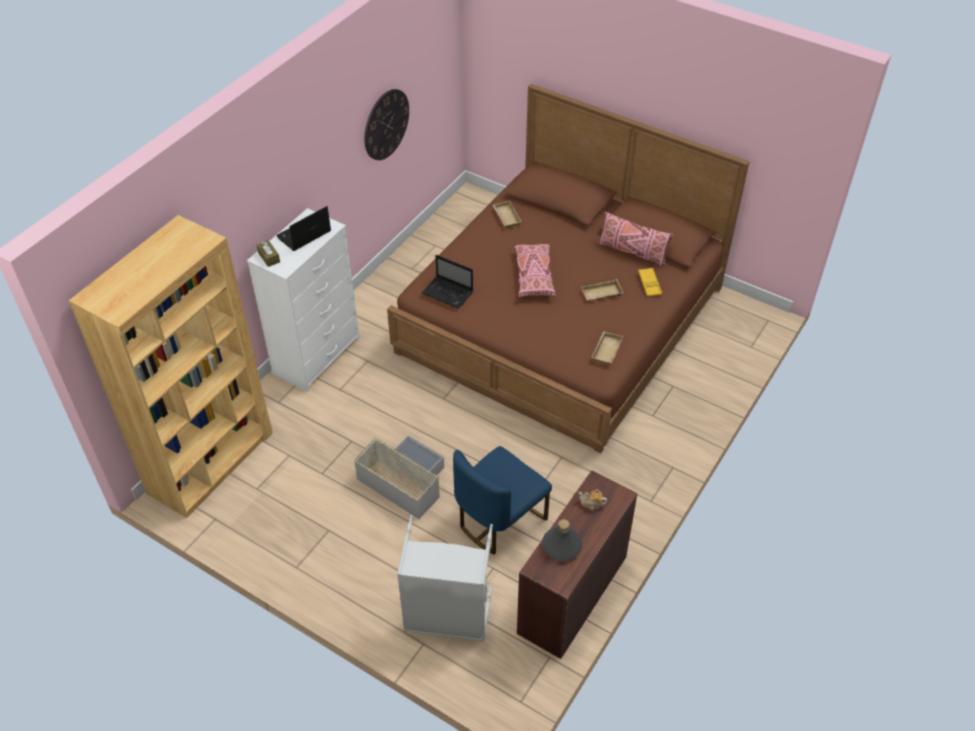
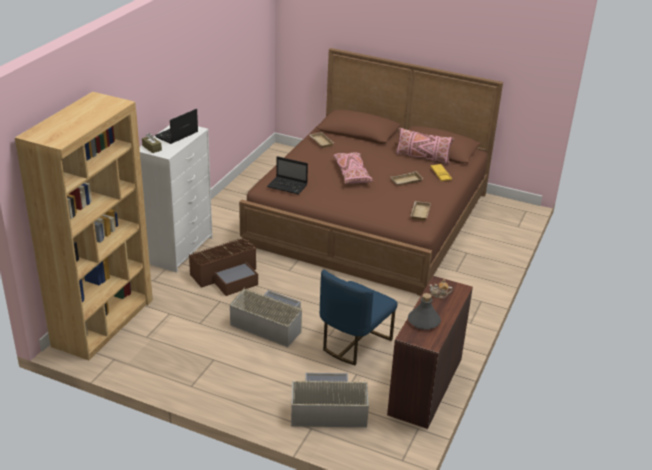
camera: 10 degrees left, 15 degrees down
wall clock [364,89,409,160] -> none
grey laundry basket [397,515,493,641] -> grey storage box [291,373,369,427]
none -> brown storage box [189,237,258,296]

